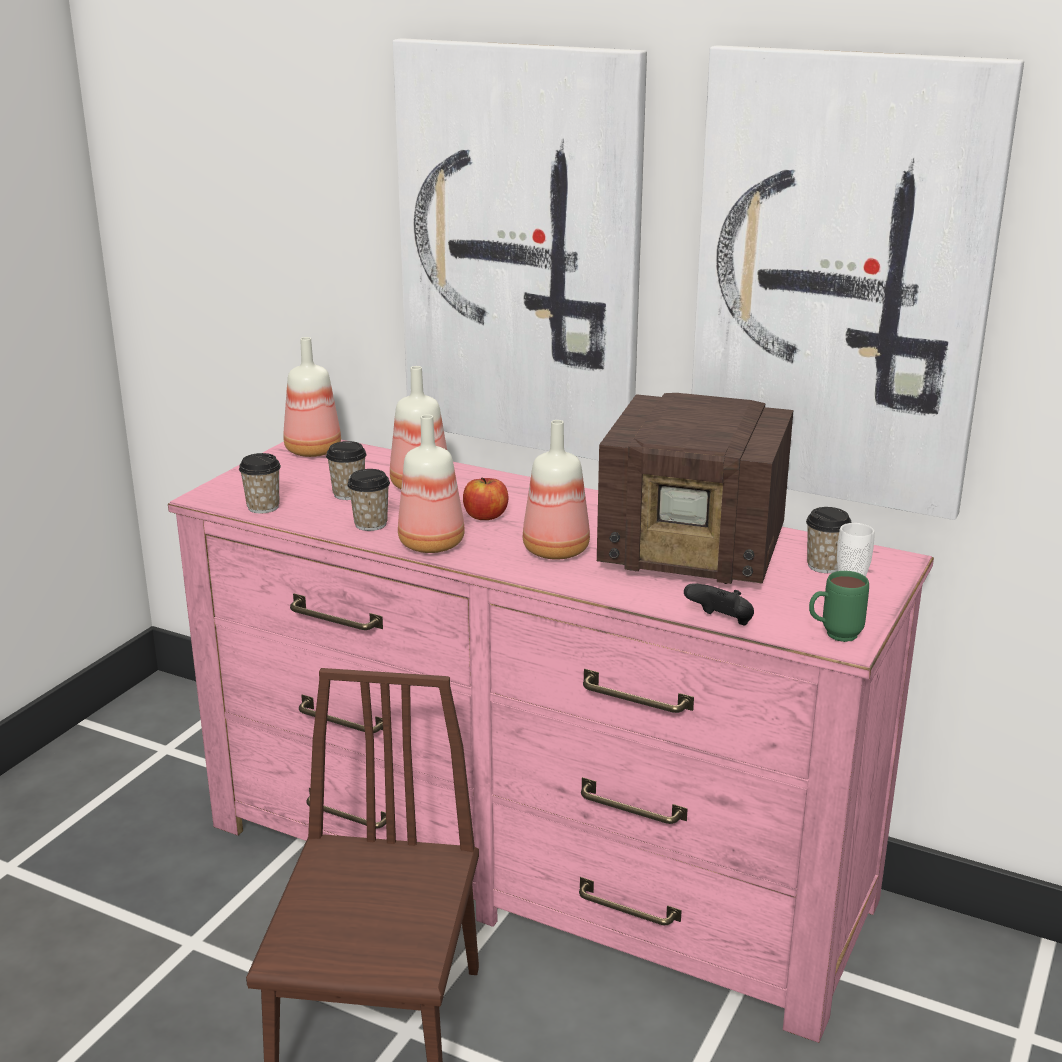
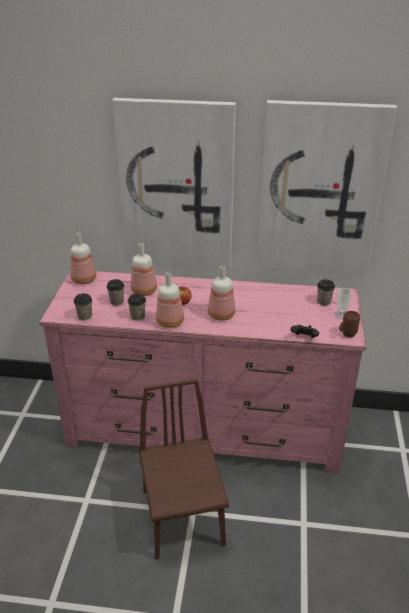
camera: 20 degrees left, 10 degrees up
radio [597,393,793,584] -> none
green mug [809,571,869,642] -> brown mug [339,311,360,338]

